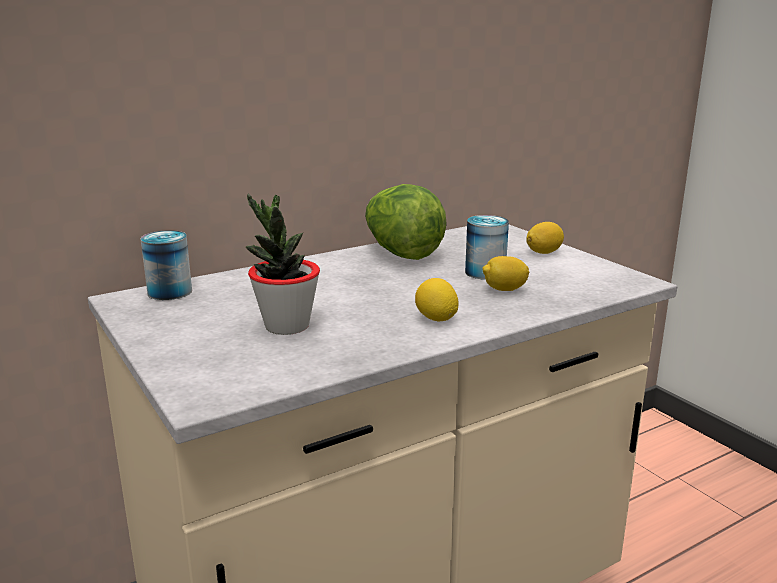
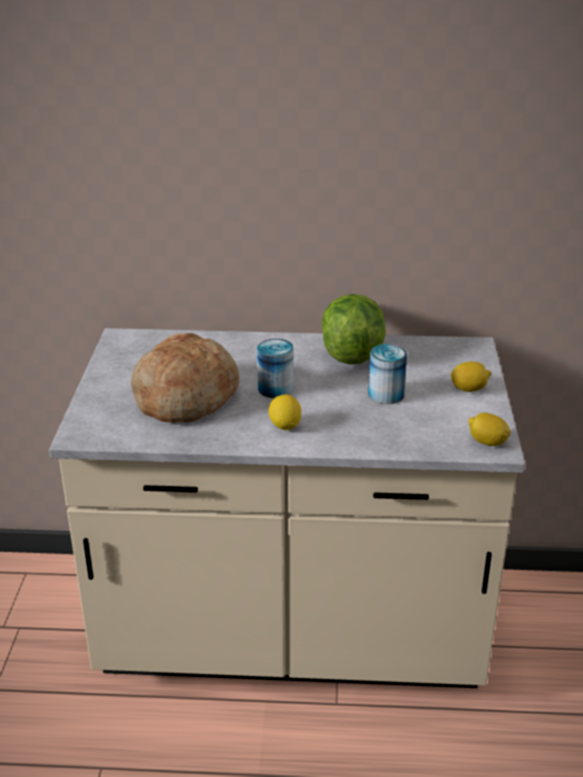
camera: 35 degrees right, 10 degrees up
can [141,230,192,300] -> can moved to [257,339,293,398]
potted plant [246,193,320,335] -> bread [131,333,239,423]
lemon [483,256,529,291] -> lemon moved to [468,413,511,446]

